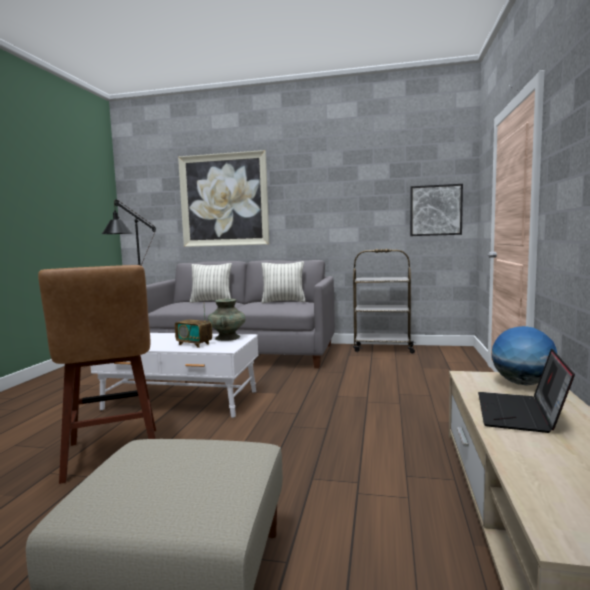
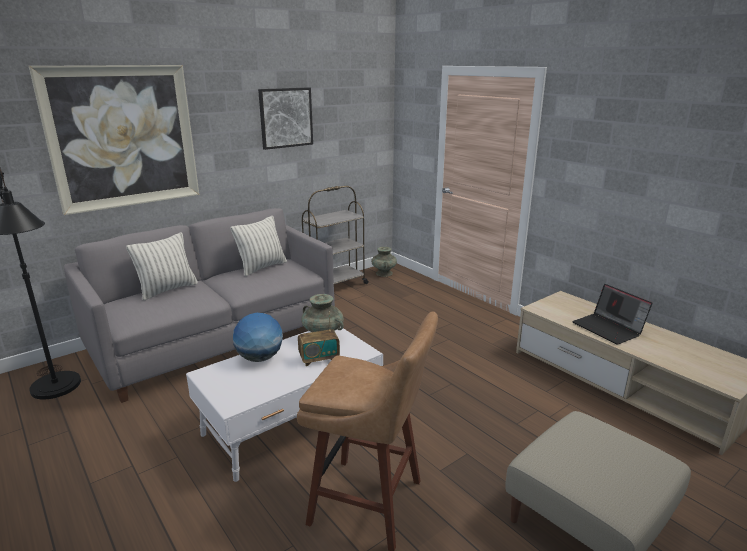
camera: 50 degrees left, 15 degrees up
picture [410,184,463,236] -> picture moved to [258,87,313,150]
globe [492,326,557,386] -> globe moved to [233,313,283,362]
none -> turquoise vase [371,247,397,277]

